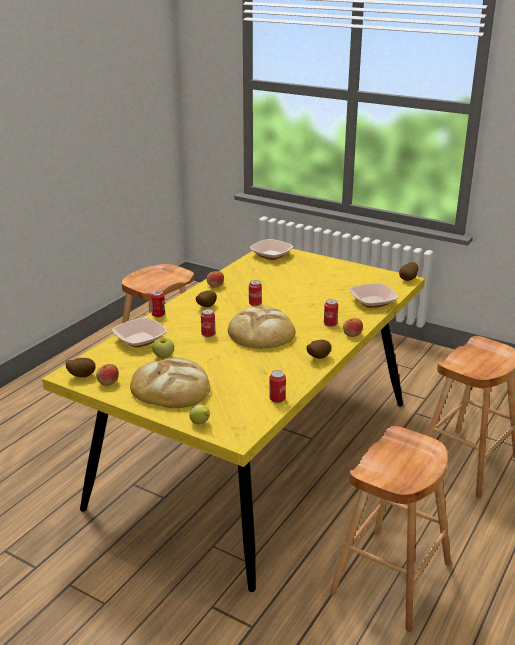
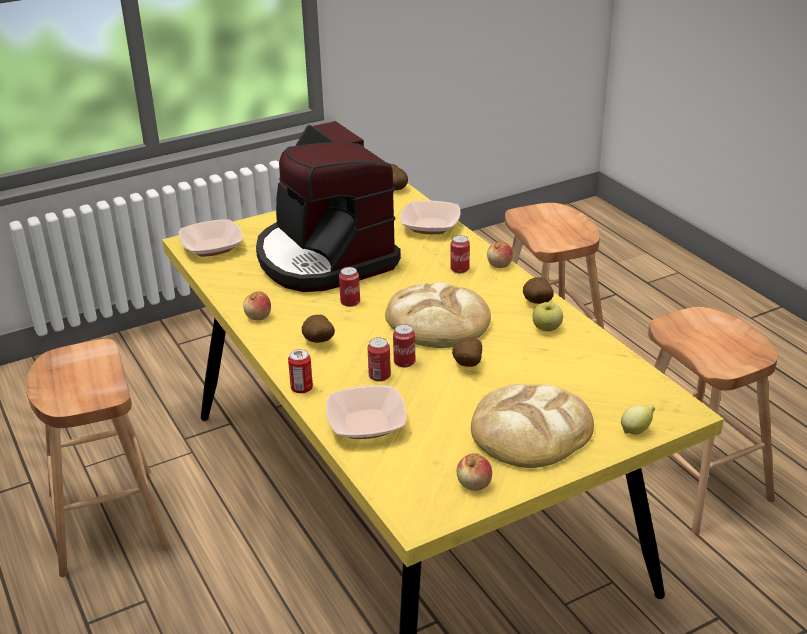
camera: 60 degrees left, 5 degrees up
potato [65,358,95,377] -> potato moved to [452,337,482,367]
apple [152,338,174,359] -> apple moved to [533,302,563,331]
can [269,370,286,403] -> can moved to [367,338,391,382]
none -> coffee machine [256,121,401,292]

